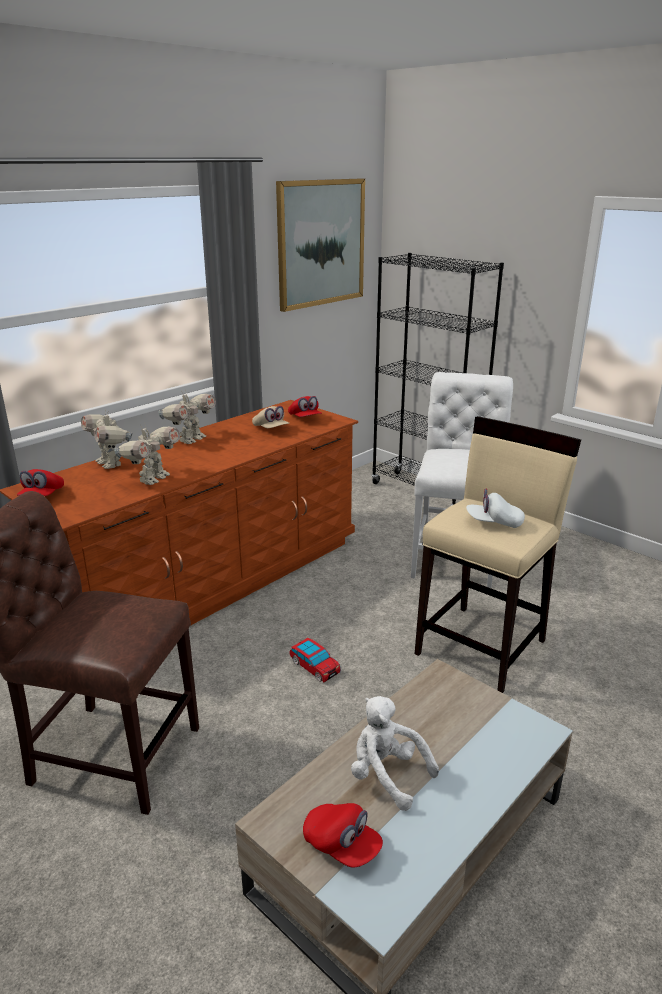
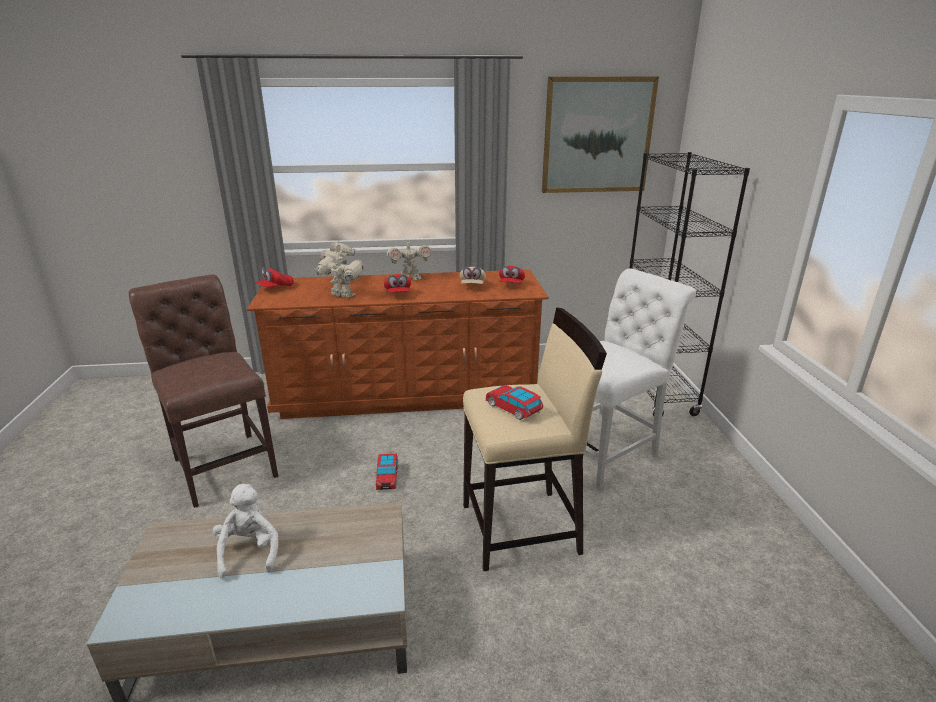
camera: 40 degrees right, 0 degrees up
toy robot [114,422,180,485] -> toy robot turned 135 degrees counterclockwise [314,255,365,298]
red cap [303,803,383,868] -> red cap moved to [384,274,411,293]
white cap [466,489,525,528] -> toy car [486,385,543,420]

